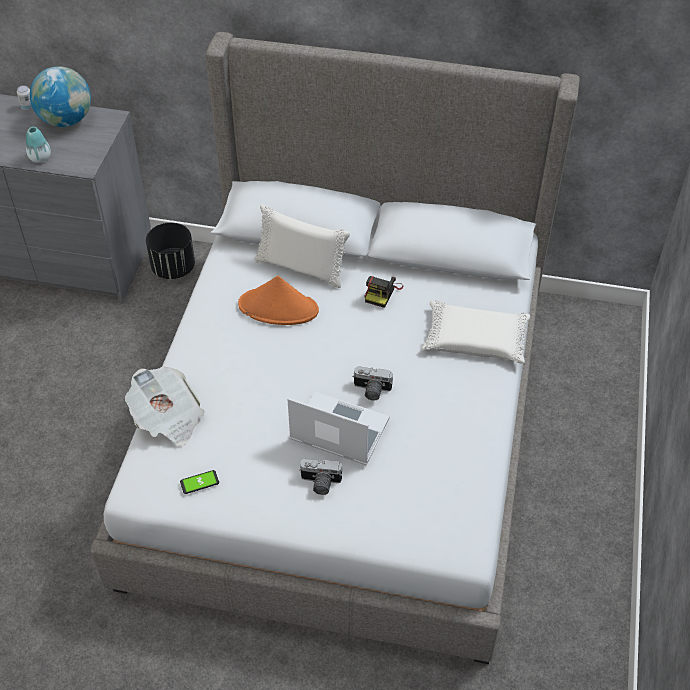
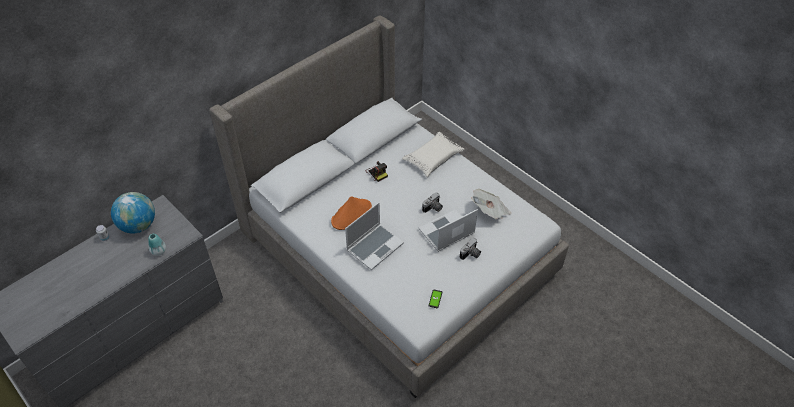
camera: 55 degrees left, 0 degrees up
newspaper [125,367,205,446] -> newspaper moved to [471,189,511,219]
black planter [146,223,195,279] -> none
white pillow [255,204,350,288] -> none
none -> laptop [345,202,404,270]

